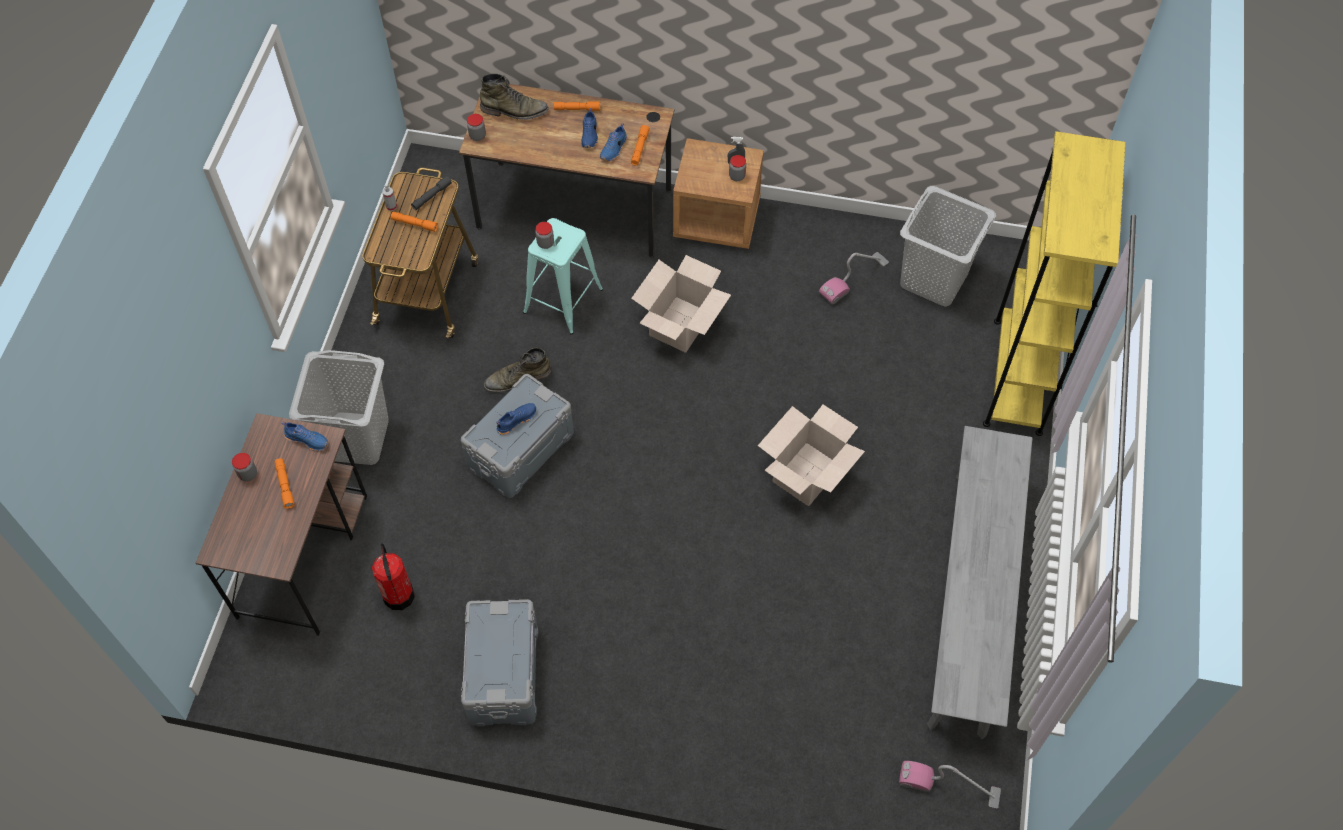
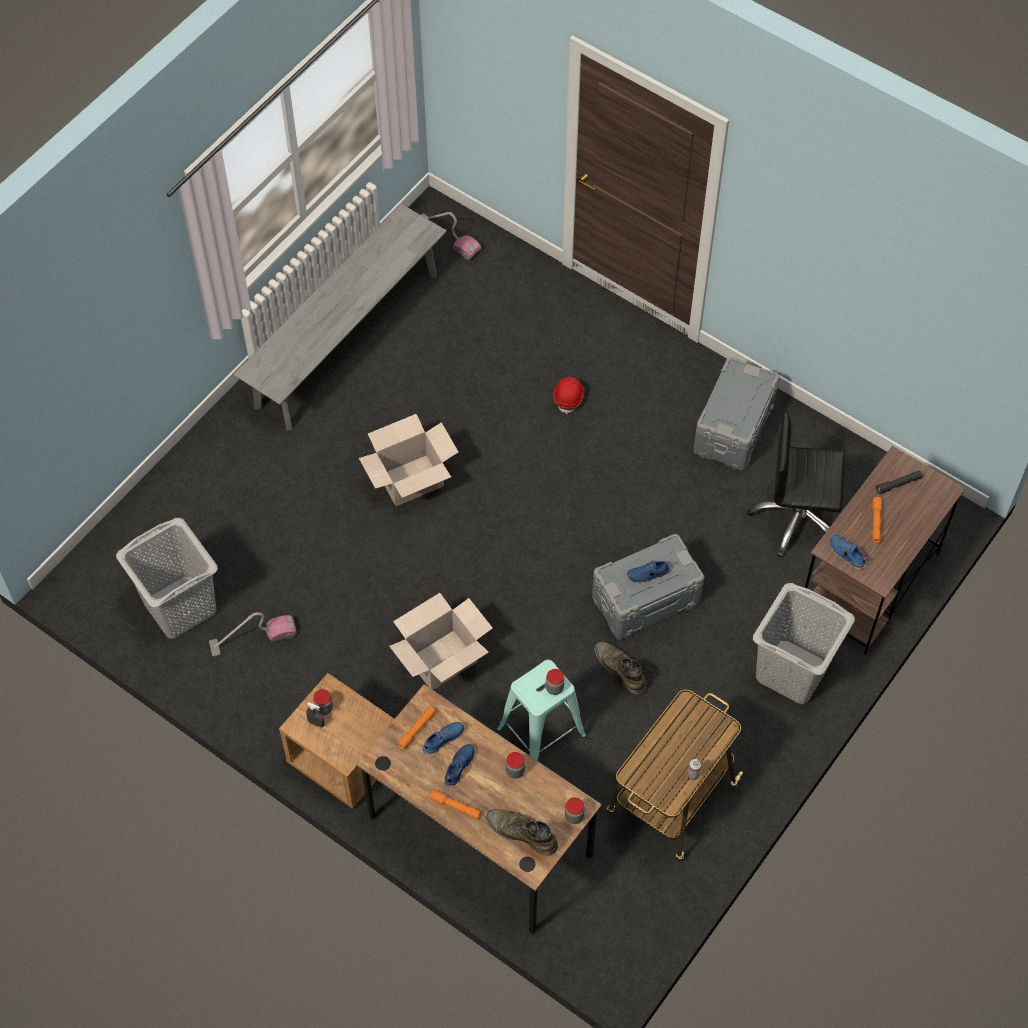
camera: 155 degrees left, 0 degrees up
jar [232,453,257,481] -> jar moved to [506,752,525,779]
fire extinguisher [372,543,415,610] -> black office chair [747,412,845,558]
orange flashlight [391,212,438,232] -> none
grey flashlight [411,176,452,210] -> grey flashlight moved to [876,471,923,495]
green boot [484,348,552,393] -> green boot turned 135 degrees counterclockwise [594,641,647,695]
yellow bookcase [983,131,1125,436] -> none
none -> red hard hat [553,376,584,414]

